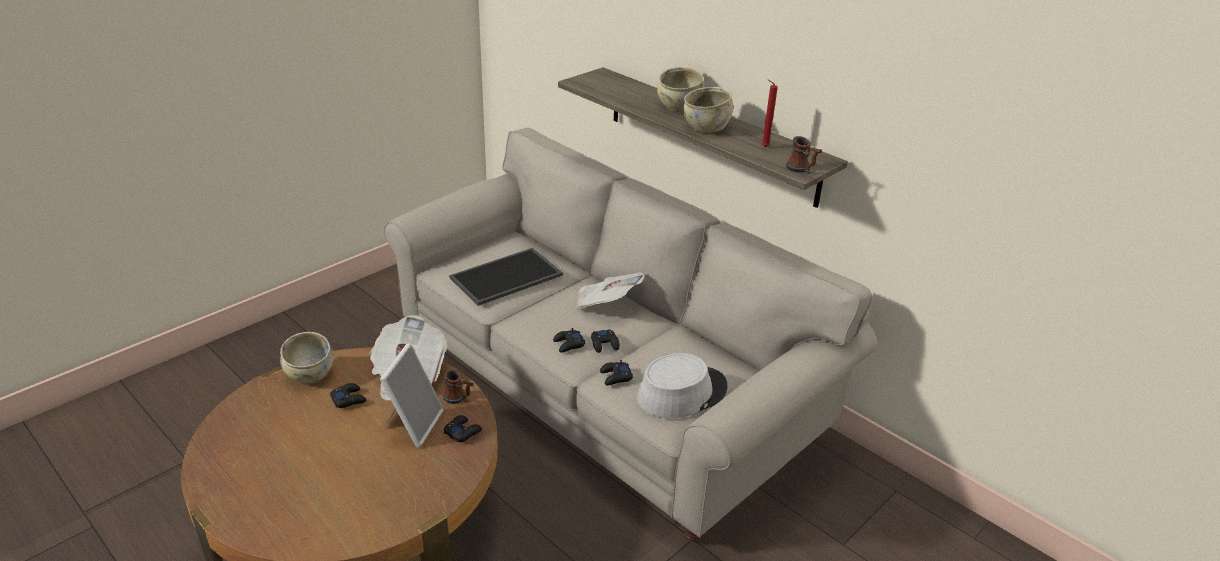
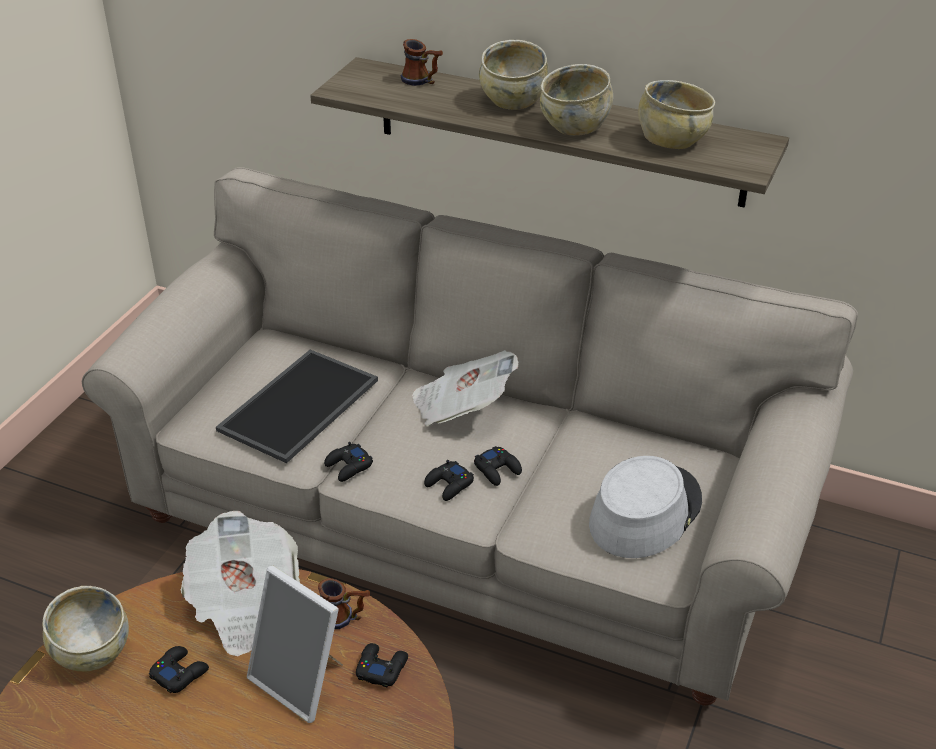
camera: 20 degrees left, 5 degrees up
picture frame [380,343,444,447] -> picture frame turned 135 degrees clockwise [247,566,343,723]
black game controller [600,360,633,385] -> black game controller moved to [324,442,373,482]
red candle [761,80,778,147] -> beige bowl [638,80,715,149]
mug [786,136,822,174] -> mug moved to [401,39,443,86]

